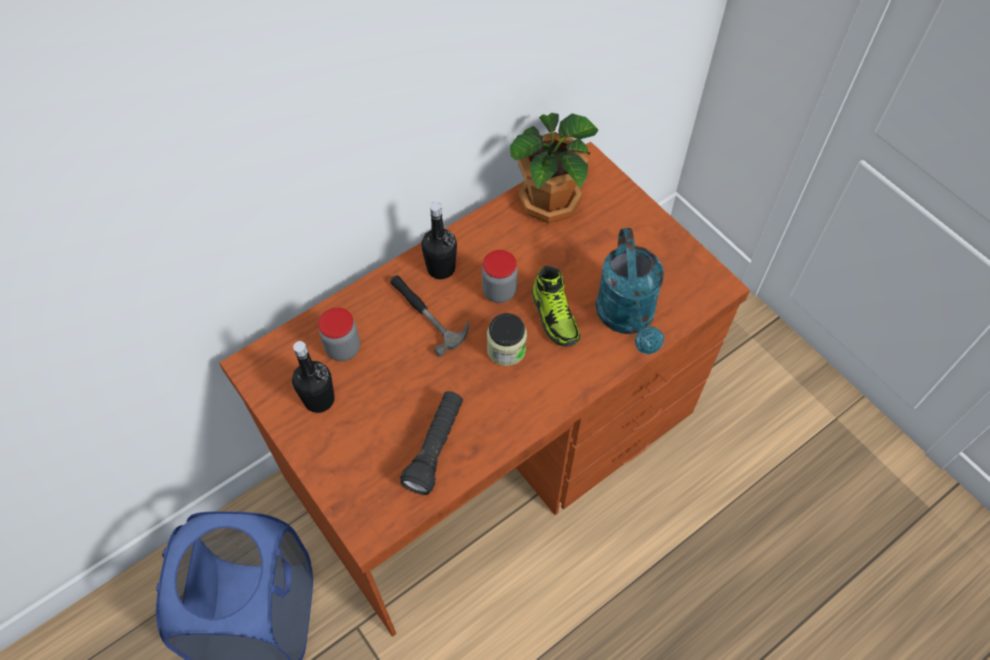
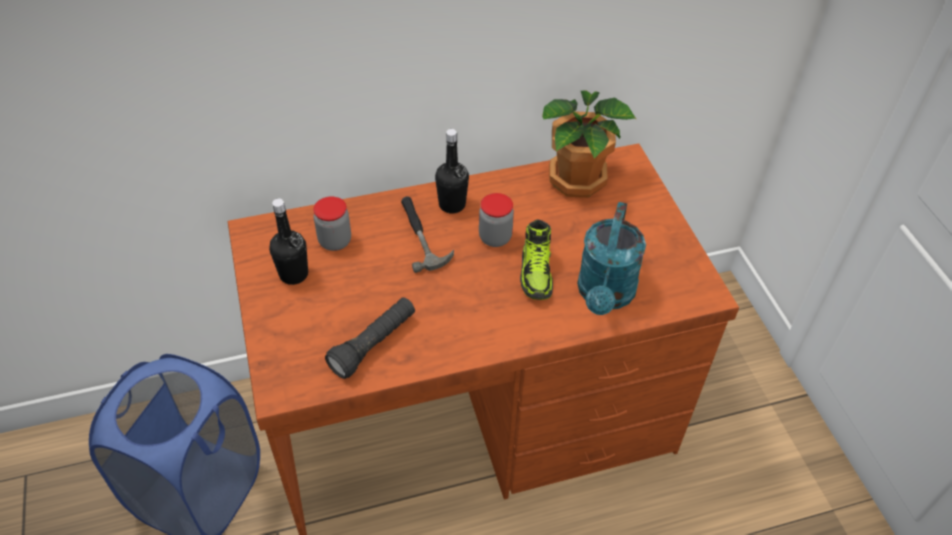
camera: 20 degrees right, 10 degrees down
jar [487,313,527,366] -> none

